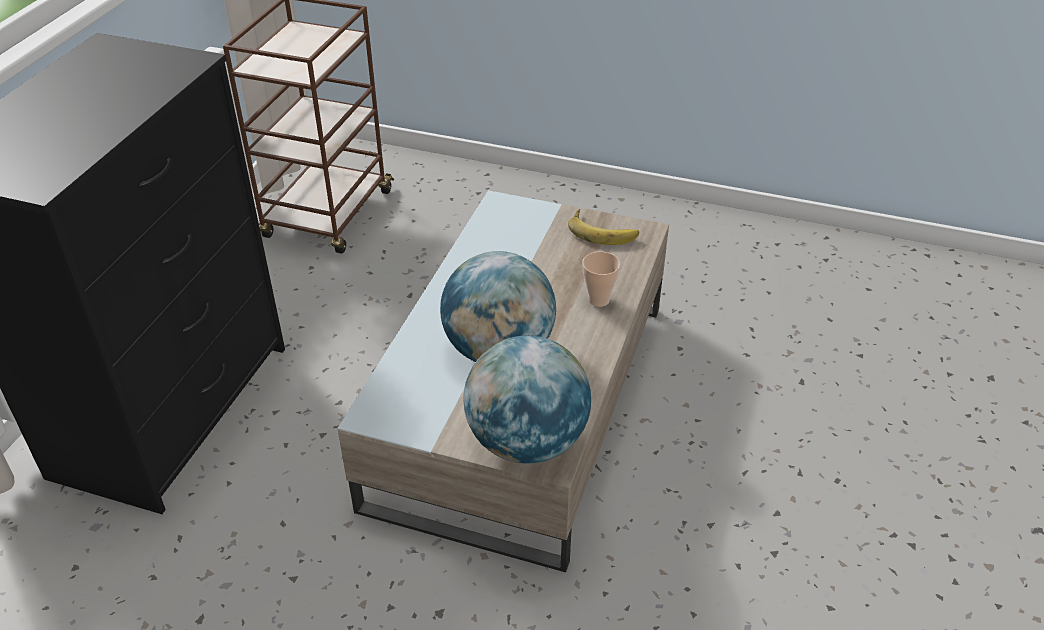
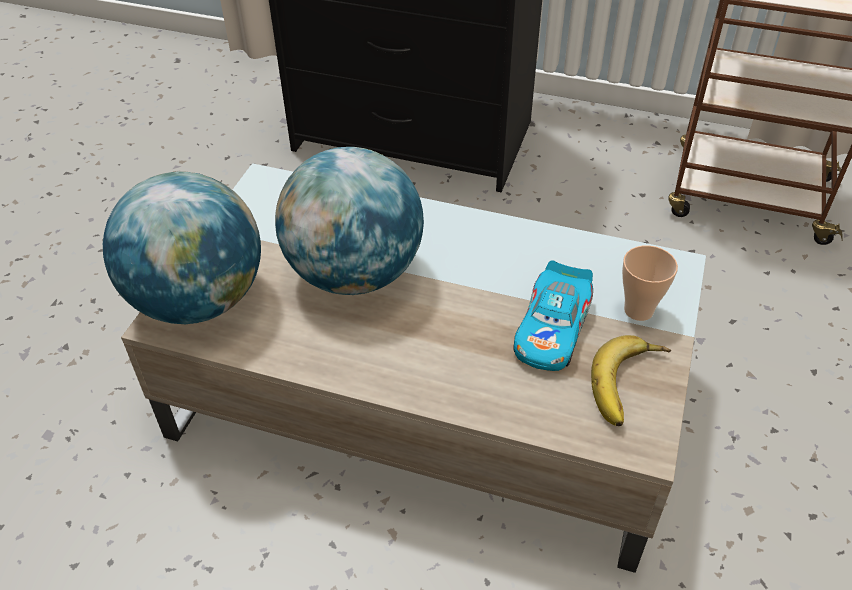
camera: 90 degrees right, 5 degrees up
cup [582,251,620,307] -> cup moved to [622,245,678,321]
none -> toy car [514,260,593,371]

